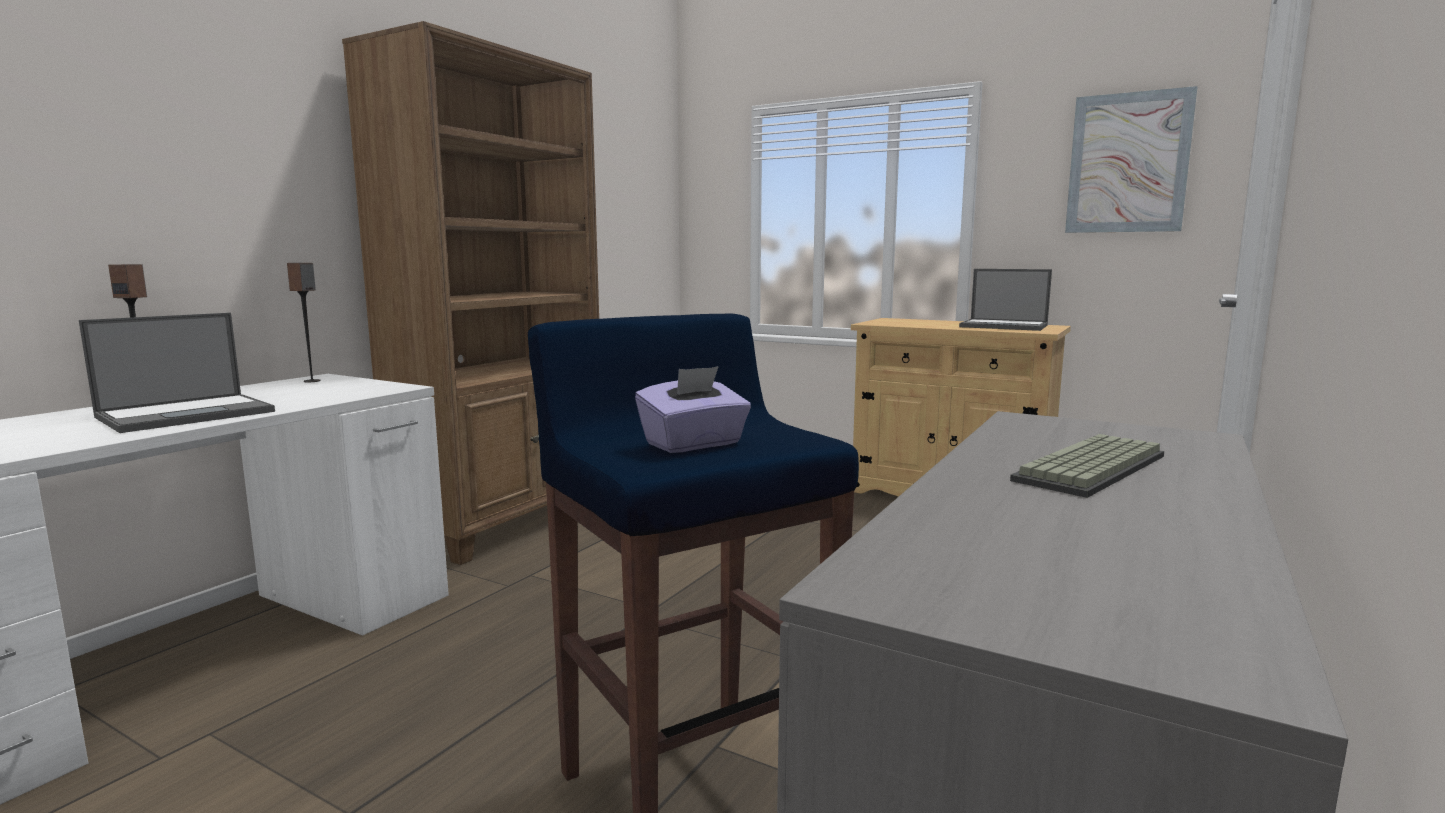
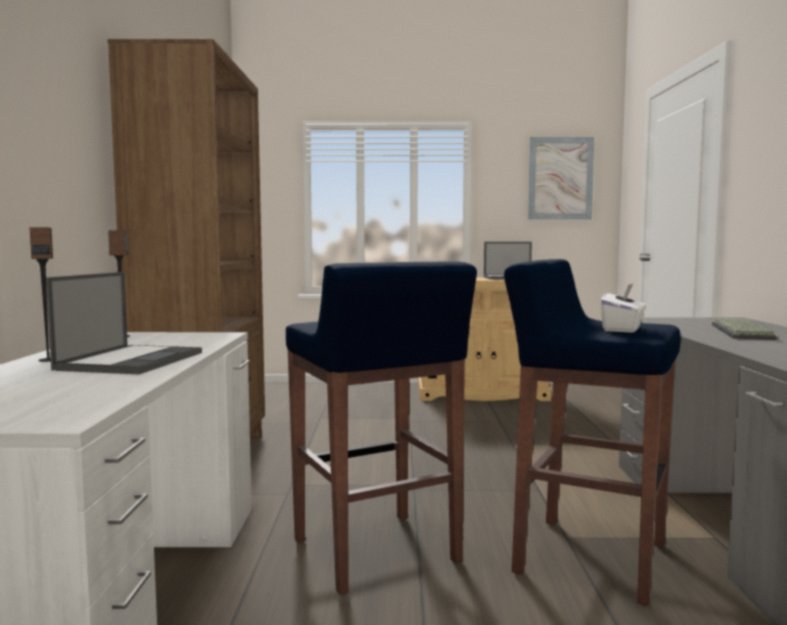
camera: 30 degrees left, 5 degrees down
purple tissue box [635,366,751,453] -> white tissue box [600,283,646,333]
none -> blue stool [286,261,477,595]

